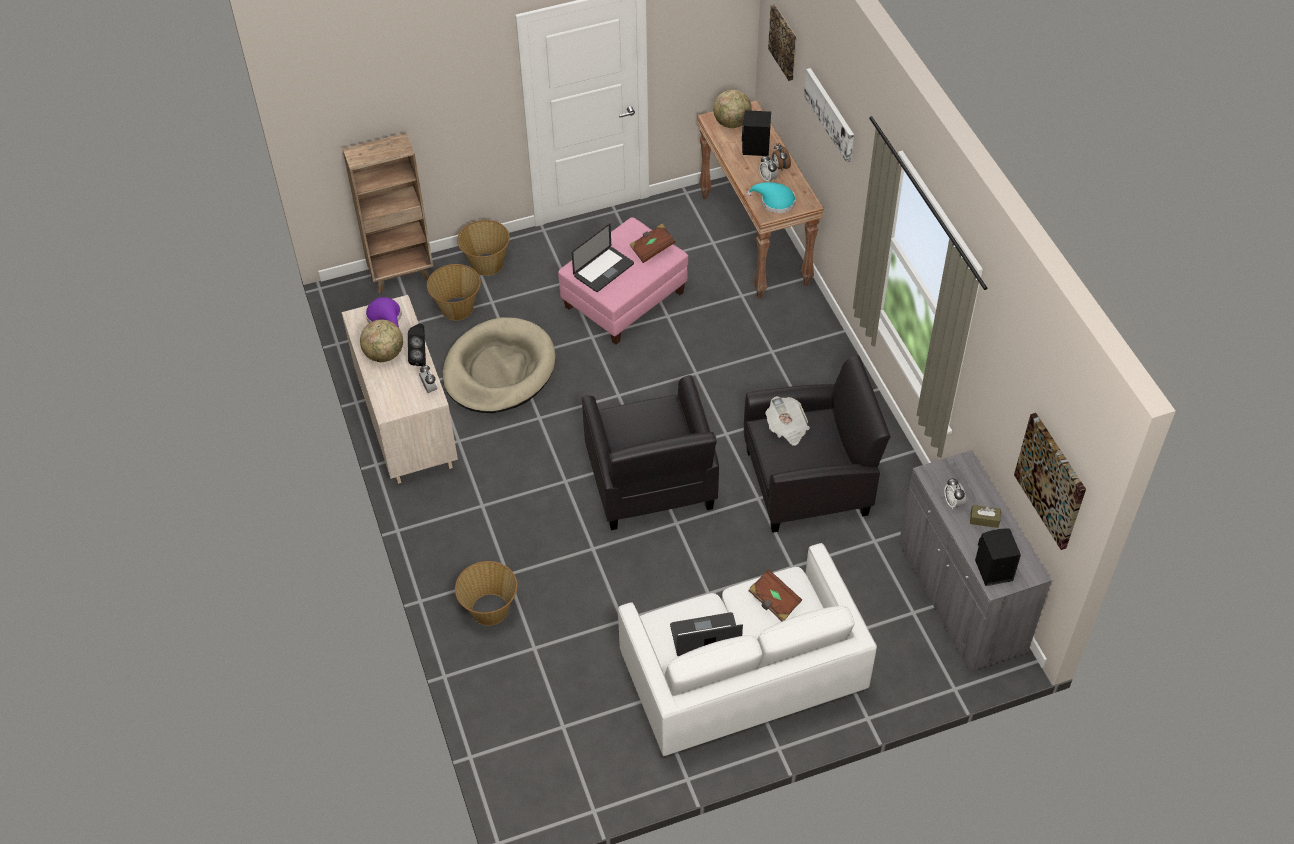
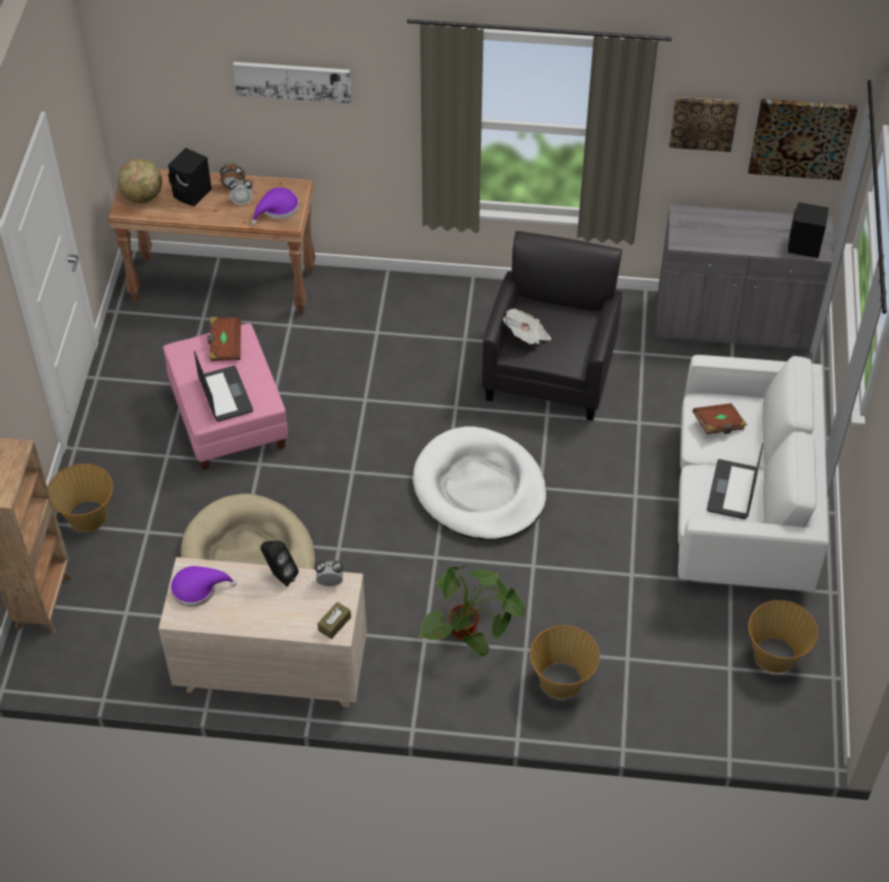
camera: 65 degrees left, 0 degrees up
globe [360,320,403,362] -> none
basket [427,264,481,321] -> basket moved to [748,600,818,673]
black armchair [582,375,719,530] -> white dog bed [413,426,547,540]
turquoise hat [747,182,796,213] -> purple hat [251,187,299,225]
picture [768,4,796,81] -> picture moved to [669,97,739,152]
alarm clock [944,478,966,509] -> none
brown tissue box [970,505,1001,528] -> brown tissue box moved to [318,602,351,639]
none -> potted plant [419,566,525,657]

